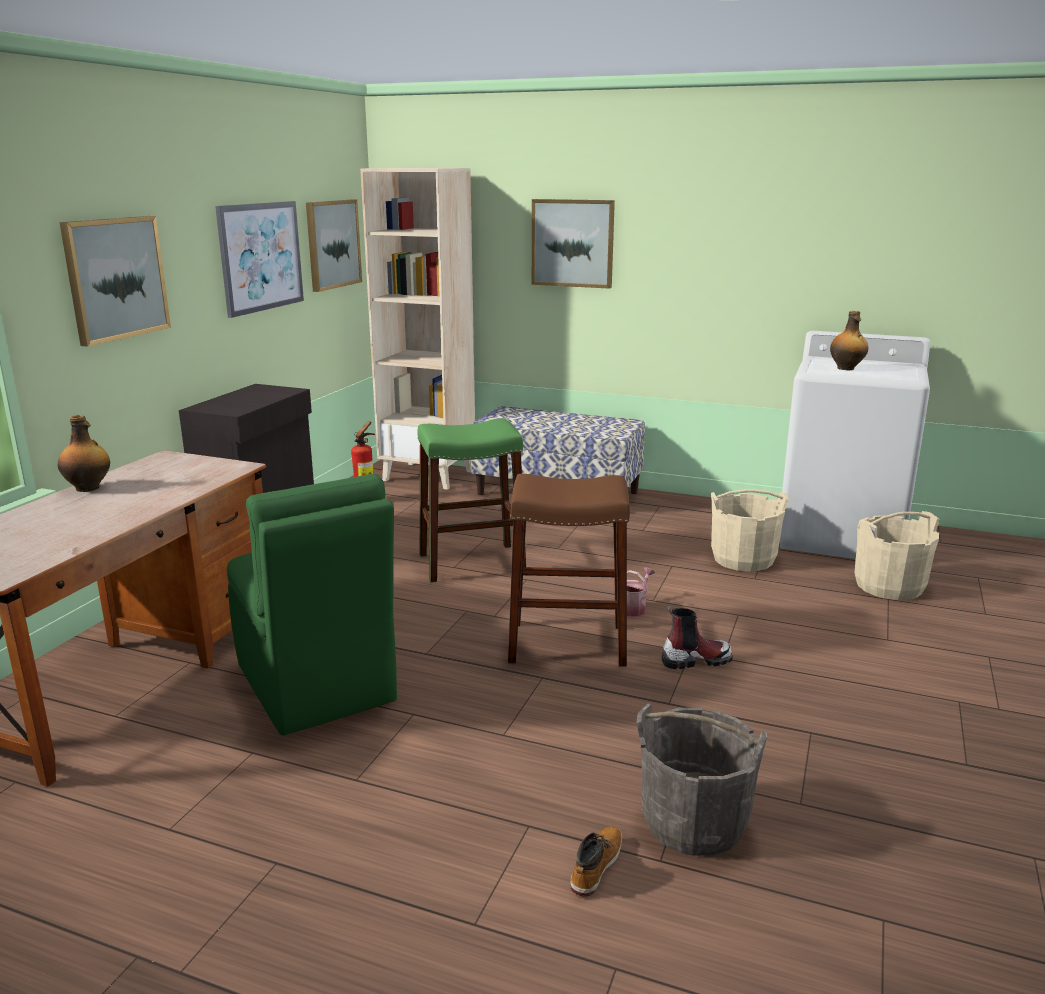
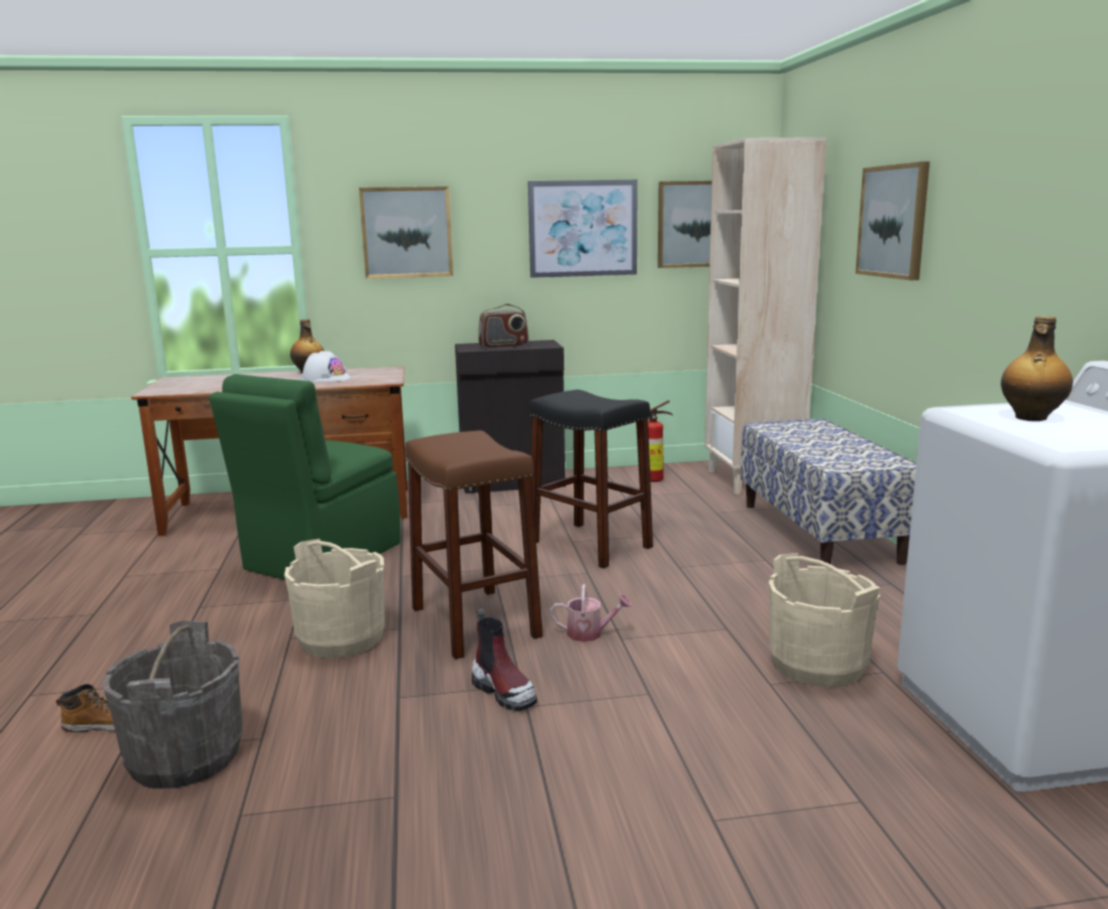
camera: 60 degrees right, 5 degrees down
green stool [418,418,526,583] -> black stool [529,390,653,568]
beige bucket [854,511,940,600] -> beige bucket moved to [284,538,385,658]
none -> white hard hat [301,351,351,382]
none -> radio [478,304,529,349]

